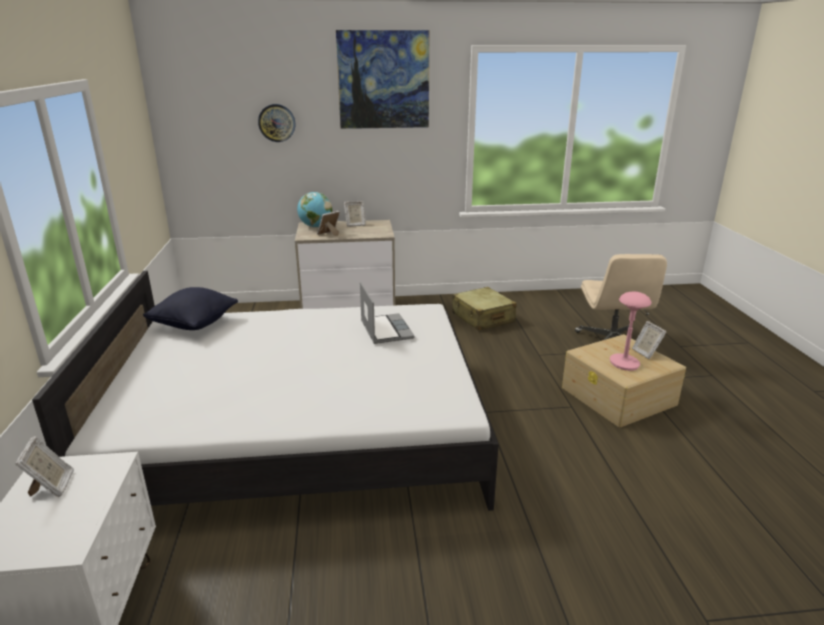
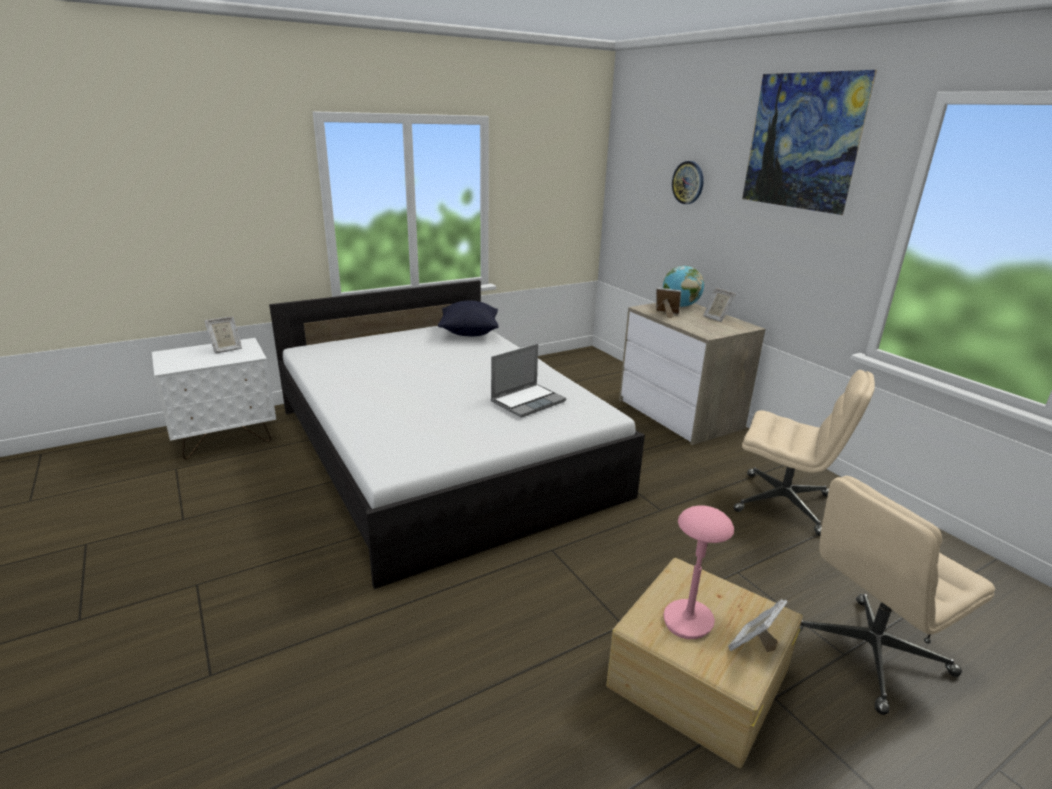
camera: 65 degrees right, 0 degrees up
beige suitcase [452,287,517,331] -> beige office chair [734,370,875,536]

